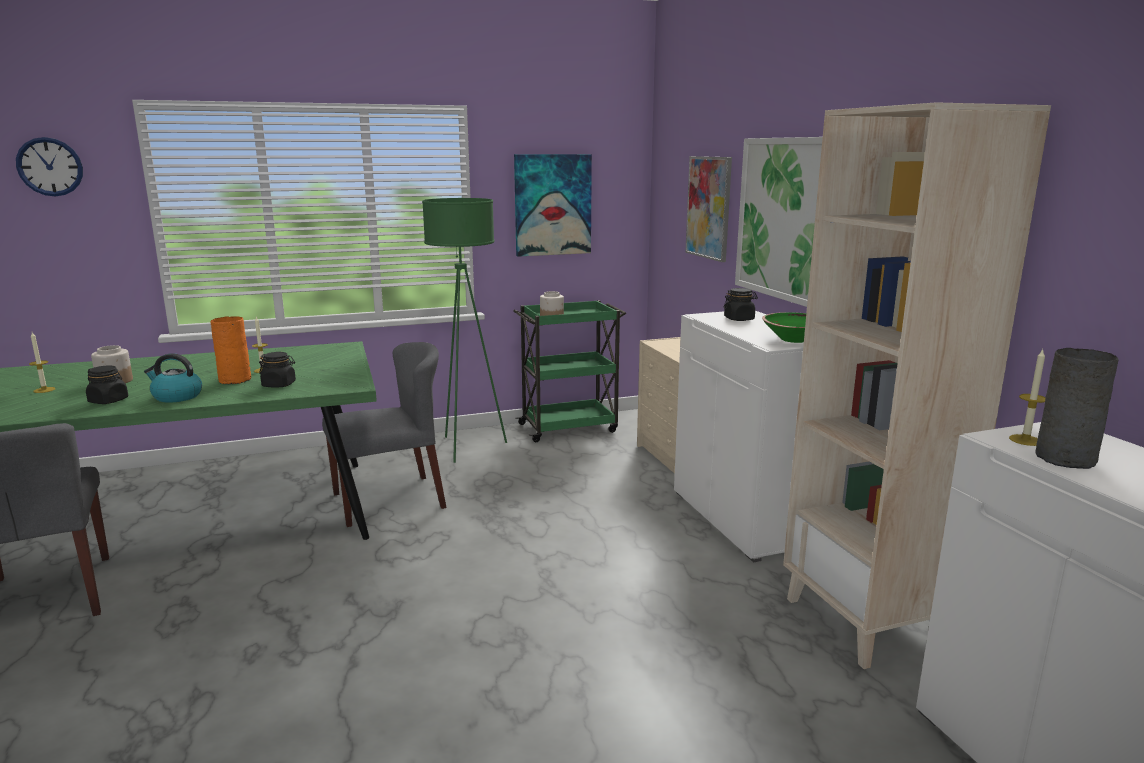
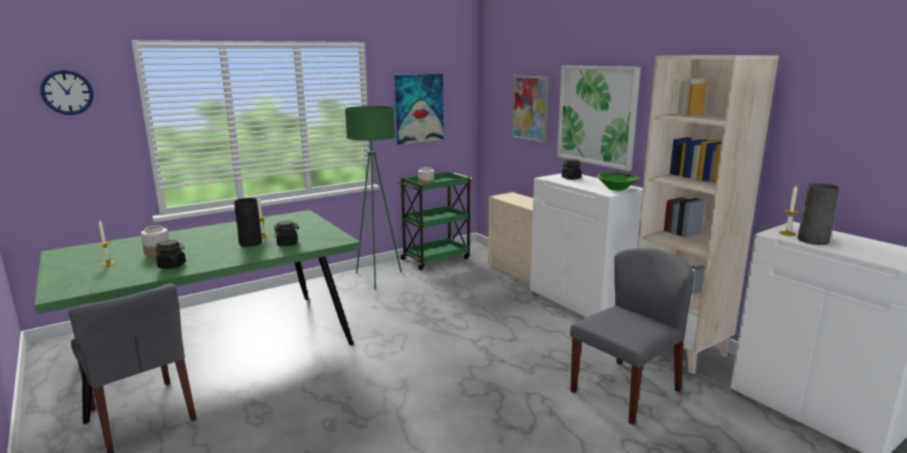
camera: 15 degrees left, 0 degrees up
kettle [144,353,202,403] -> none
orange vase [210,316,251,384] -> black vase [234,198,262,247]
grey chair [322,342,447,527] -> grey chair moved to [570,248,694,425]

